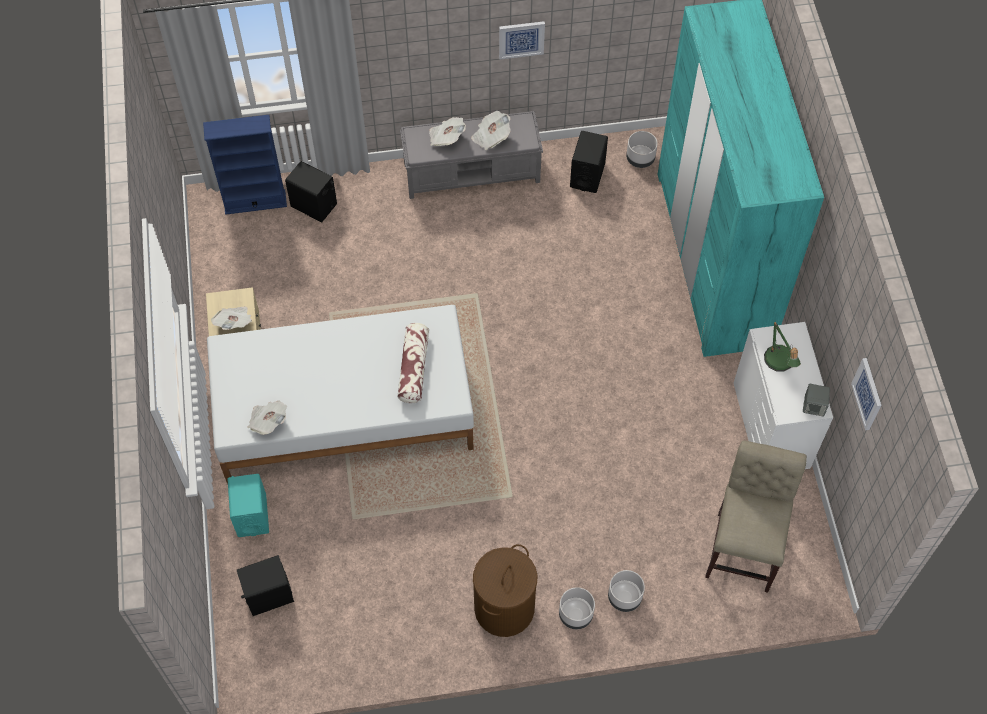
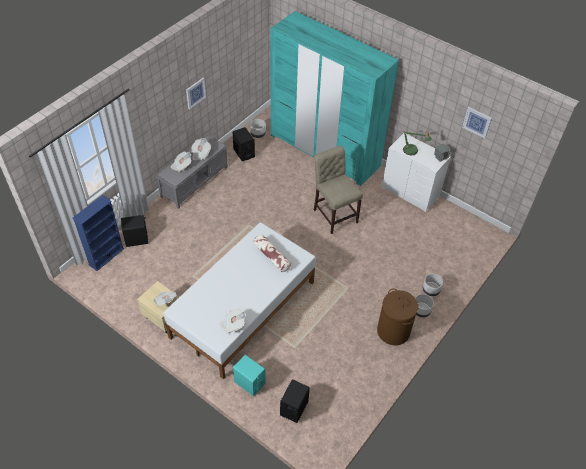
camera: 45 degrees left, 10 degrees down
beige chair [705,440,807,593] -> beige chair moved to [314,145,363,234]

